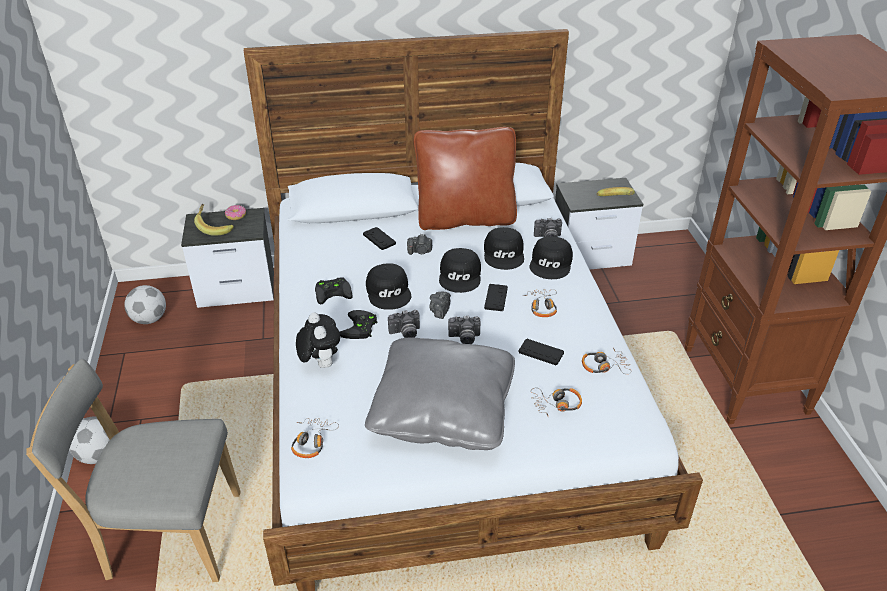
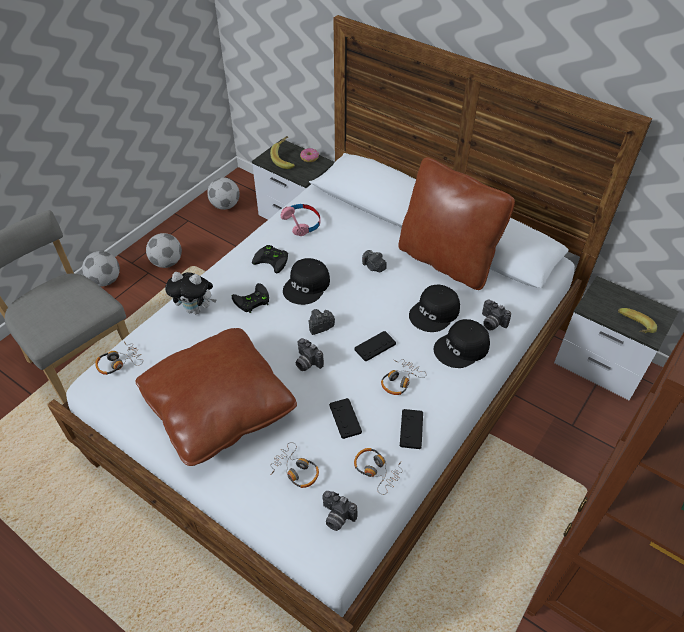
camera: 45 degrees right, 10 degrees up
plush toy [296,312,340,368] -> plush toy turned 75 degrees clockwise [165,272,216,314]
black game controller [363,227,396,250] -> black game controller moved to [400,409,423,449]
grey pillow [365,337,515,450] -> brown pillow [135,328,297,466]
camera [388,310,420,338] -> camera moved to [322,491,358,531]
black cap [439,248,481,293] -> none
none -> football [146,233,182,268]
none -> pink headphones [281,204,321,236]

